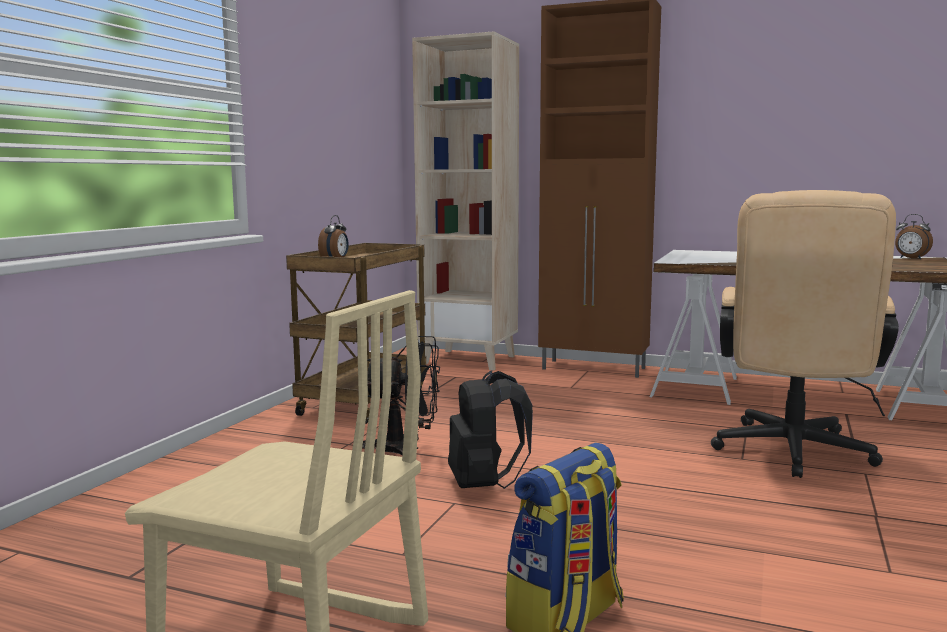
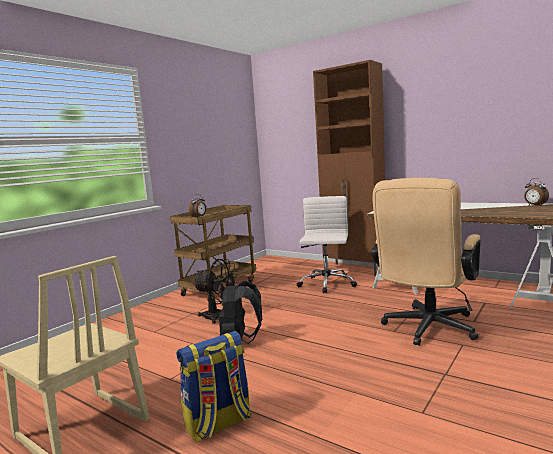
camera: 15 degrees right, 0 degrees up
beige bookcase [412,31,519,370] -> none
none -> white office chair [297,196,357,293]

